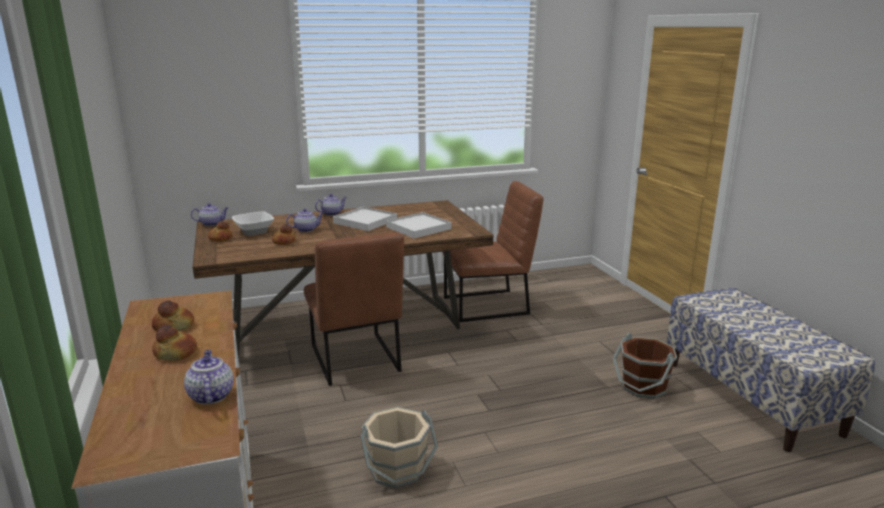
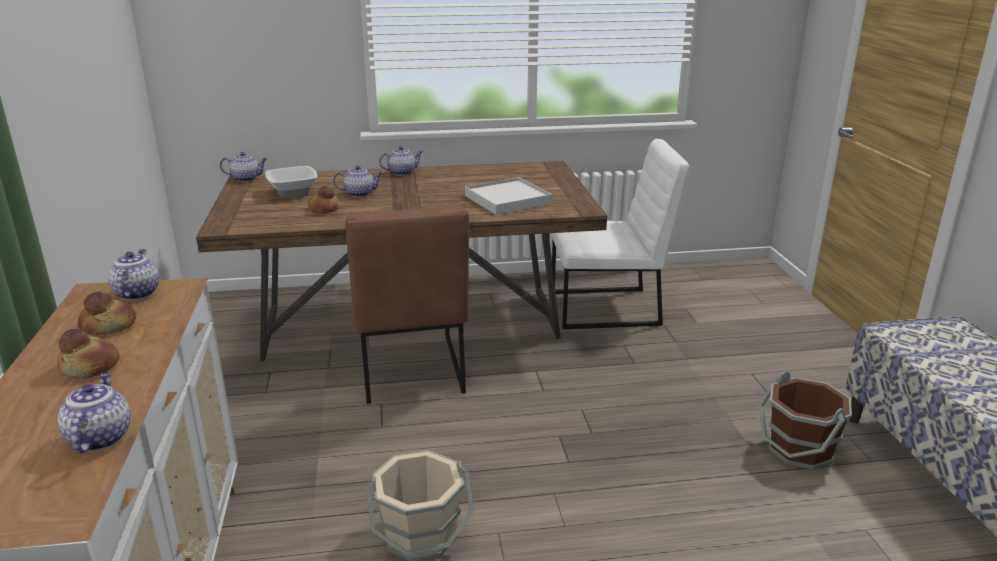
camera: 10 degrees right, 5 degrees up
bread [208,221,232,242] -> none
white tray [333,207,397,231] -> none
brown chair [442,181,544,322] -> white chair [551,139,689,329]
none -> teapot [108,249,159,300]

